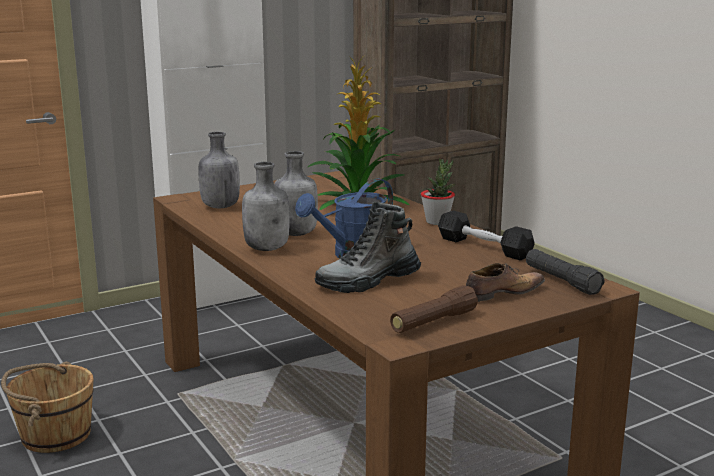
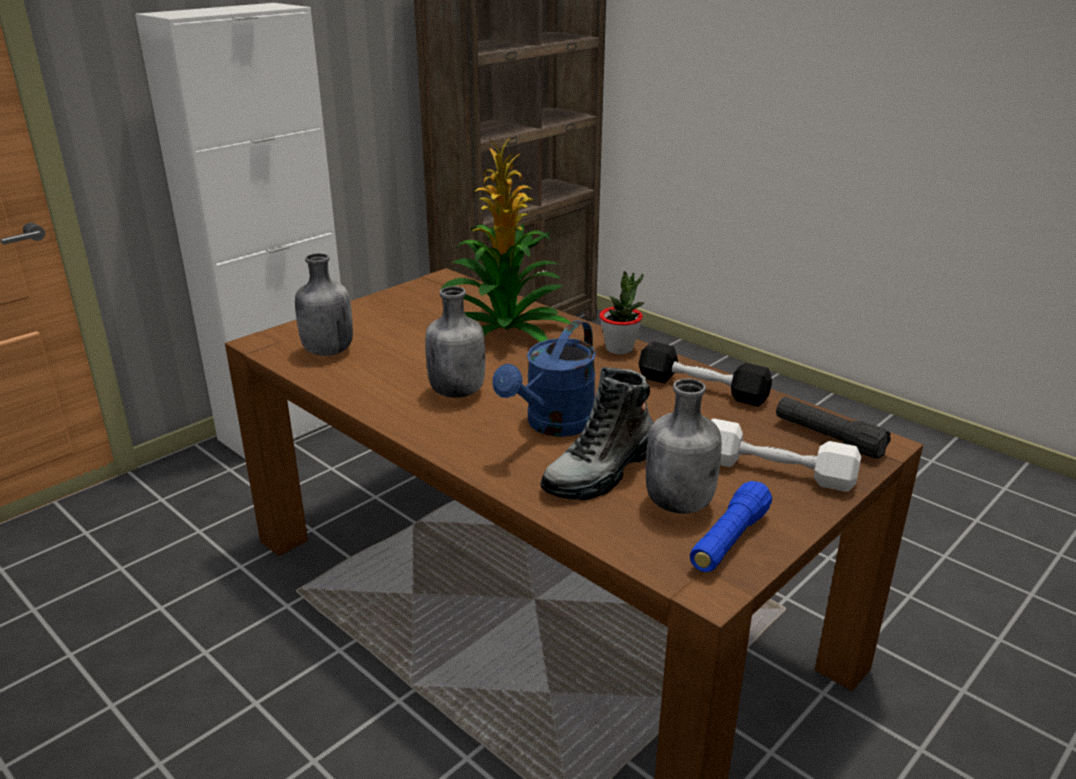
camera: 15 degrees left, 10 degrees up
brown bucket [1,362,94,453] -> none
grey bottle [242,162,290,251] -> grey bottle moved to [646,379,722,514]
brown flashlight [390,285,478,333] -> blue flashlight [690,481,772,572]
shoe [466,263,545,302] -> white dumbbell [711,419,861,492]

